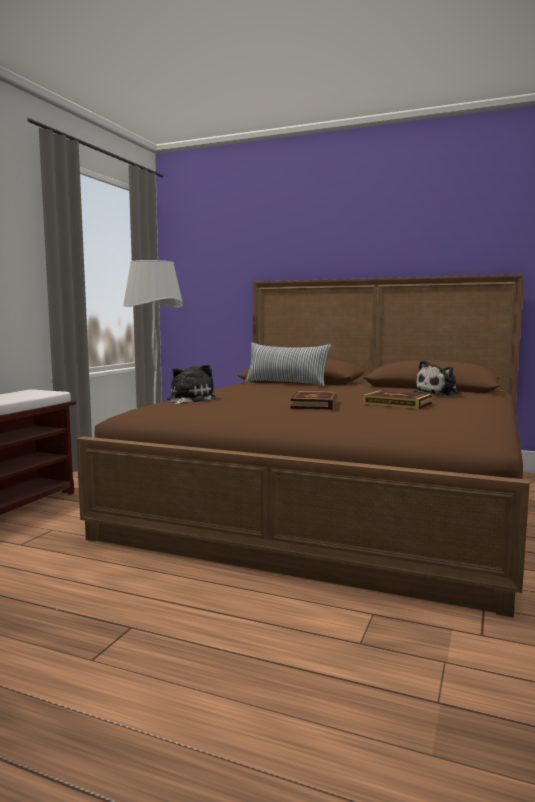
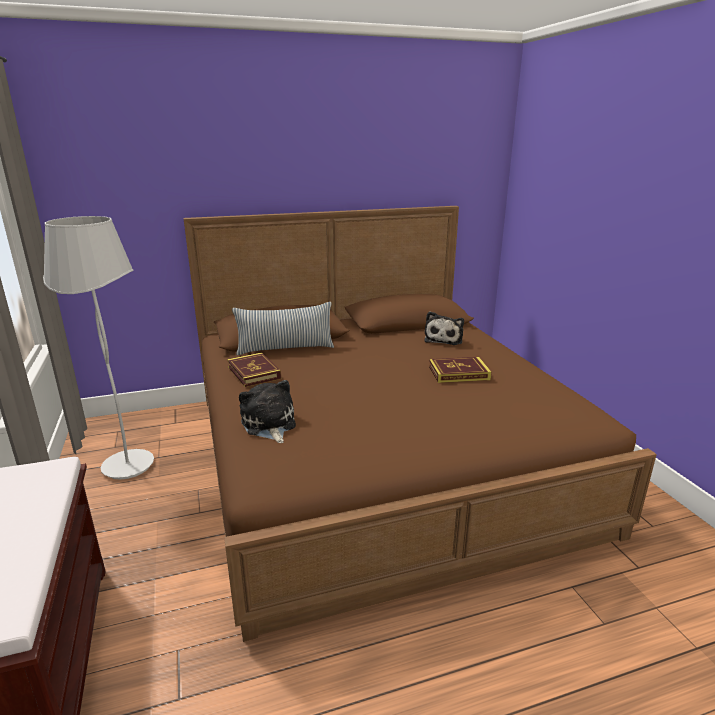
camera: 40 degrees left, 15 degrees up
book [290,391,336,410] -> book moved to [227,352,281,387]

